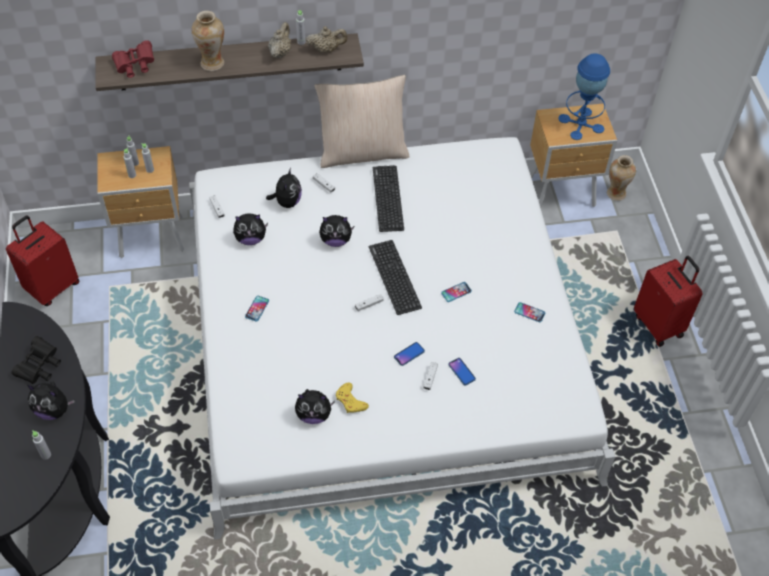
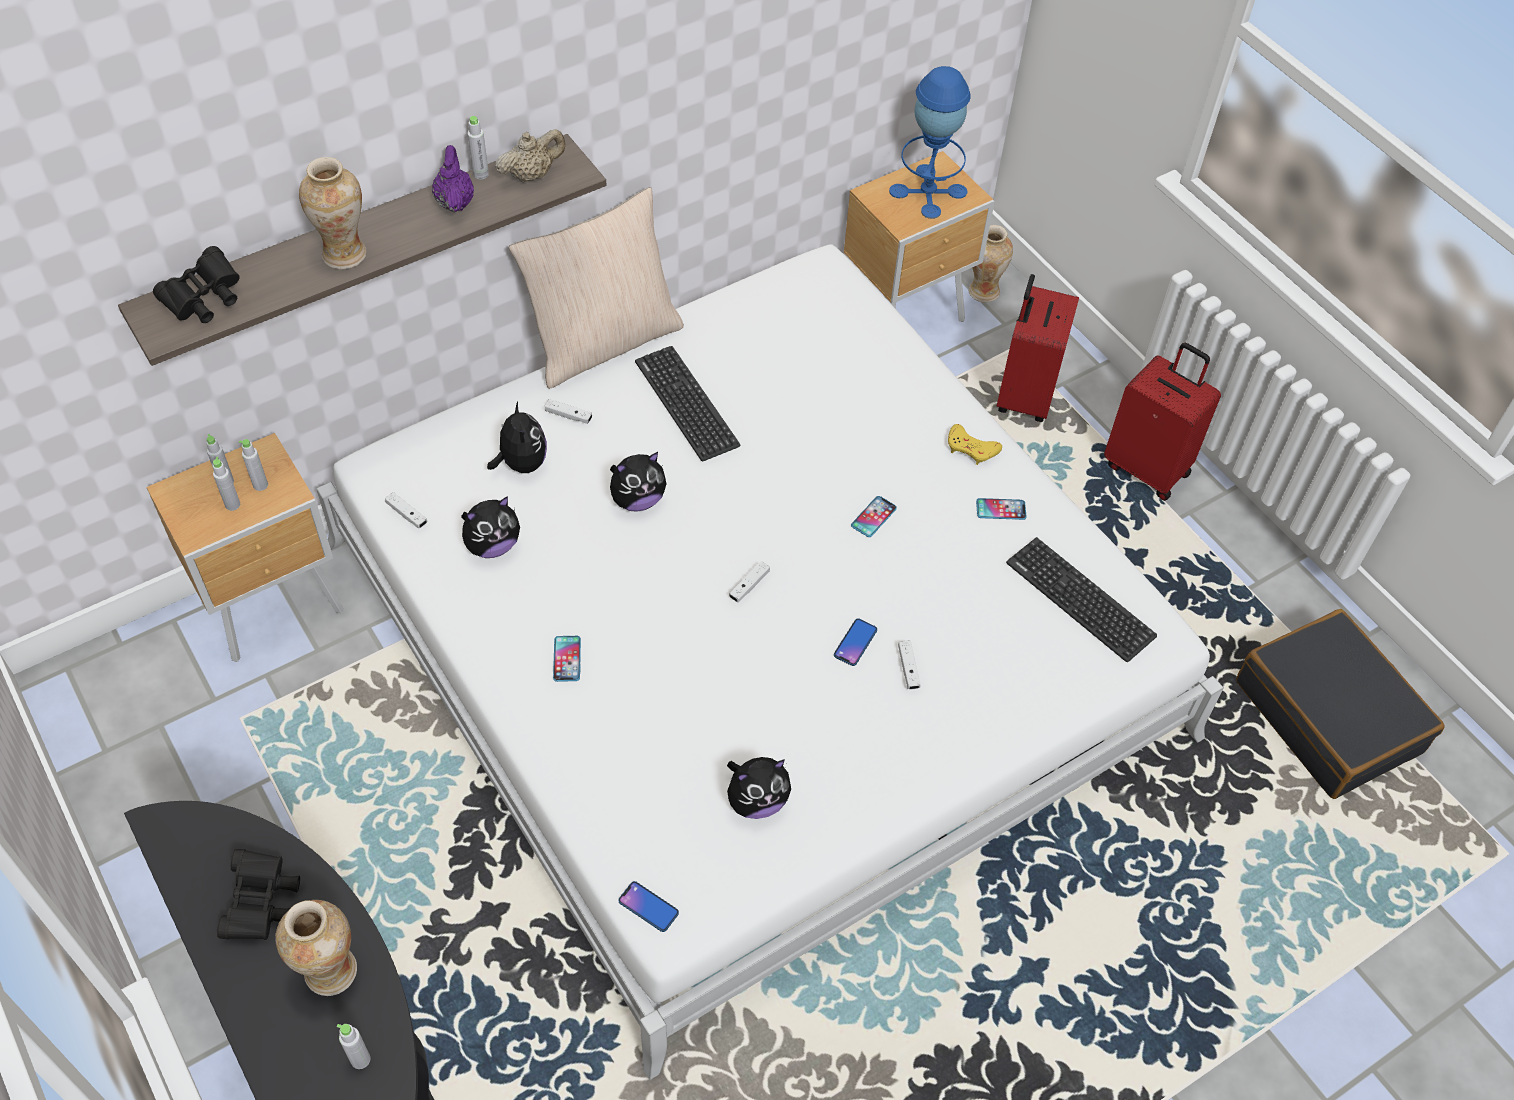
camera: 25 degrees left, 0 degrees up
red suitcase [6,215,80,306] -> red suitcase moved to [997,274,1079,422]
plush toy [27,382,75,420] -> vase [275,900,357,996]
red binoculars [112,40,154,78] -> black binoculars [153,246,240,323]
beige teapot [268,22,291,58] -> purple teapot [432,145,474,212]
yellow game controller [336,382,369,413] -> yellow game controller moved to [948,424,1002,465]
keyboard [369,240,422,315] -> keyboard moved to [1006,537,1157,662]
phone [448,358,476,385] -> phone moved to [619,881,679,932]
none -> black suitcase [1236,609,1444,799]

